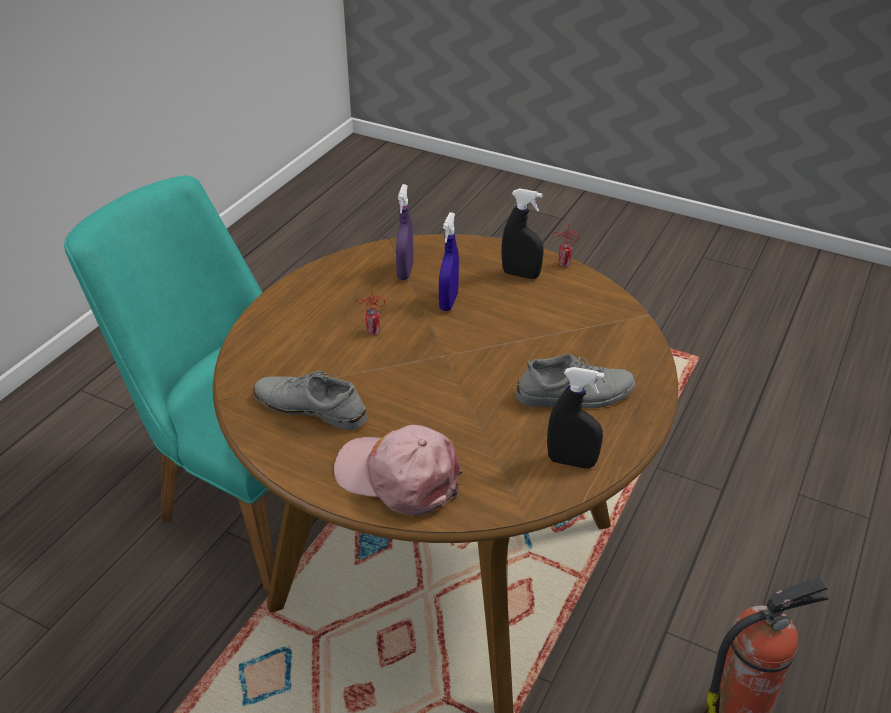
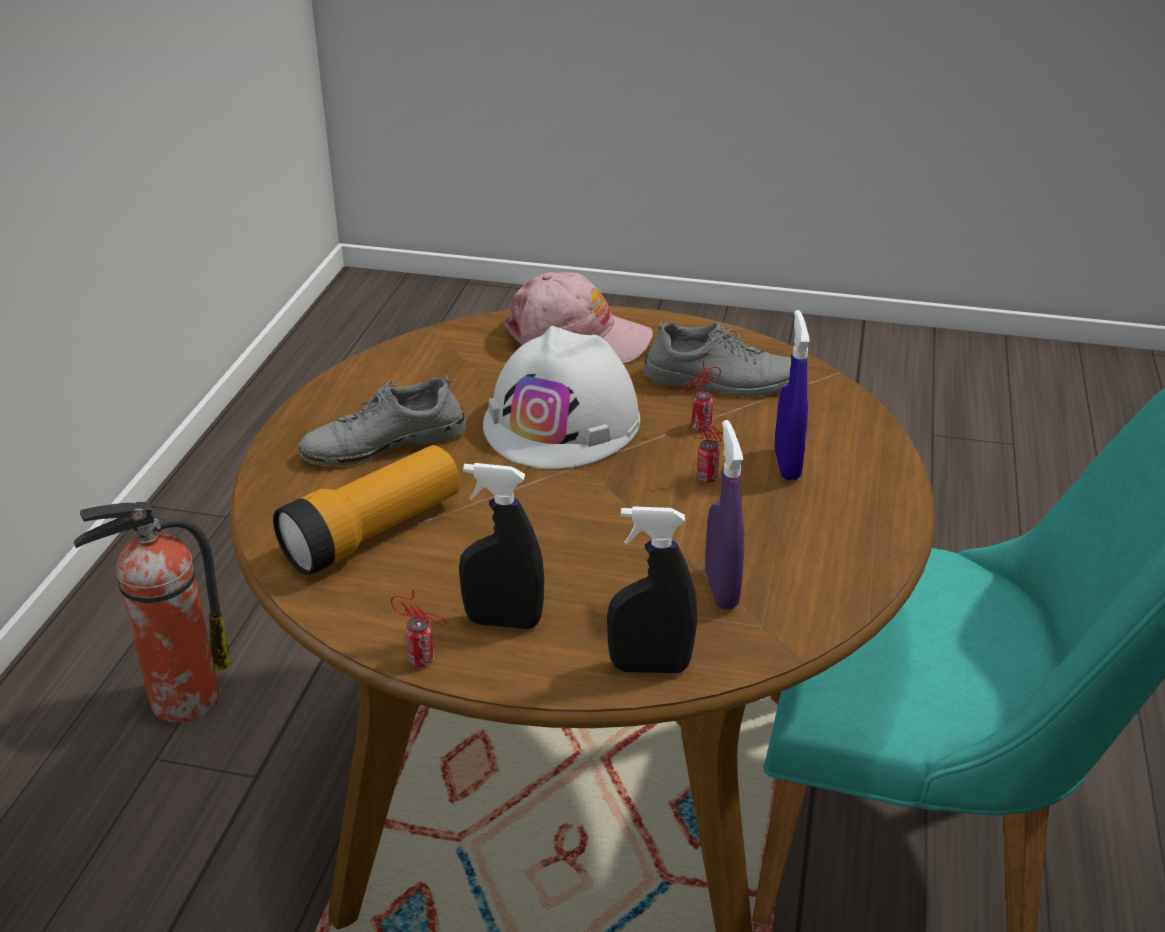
camera: 165 degrees right, 5 degrees down
blue spray bottle [439,212,459,311] -> blue spray bottle moved to [775,310,810,480]
black spray bottle [547,367,604,469] -> black spray bottle moved to [607,506,697,673]
none -> flashlight [273,445,459,575]
none -> white hard hat [483,326,640,469]
none -> can [680,360,721,431]

